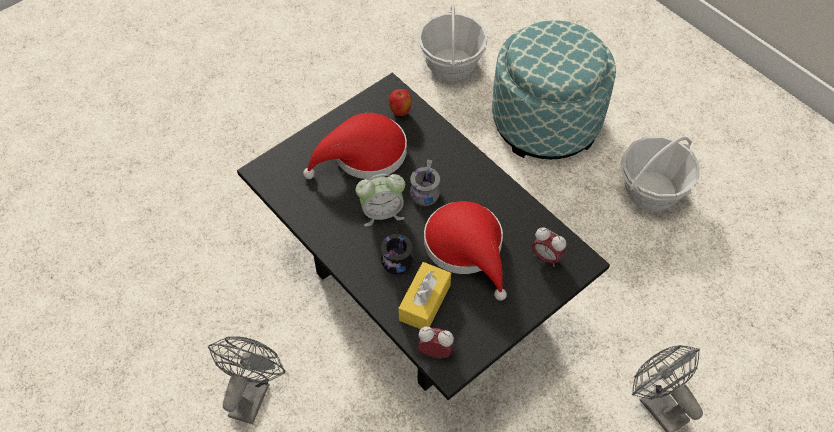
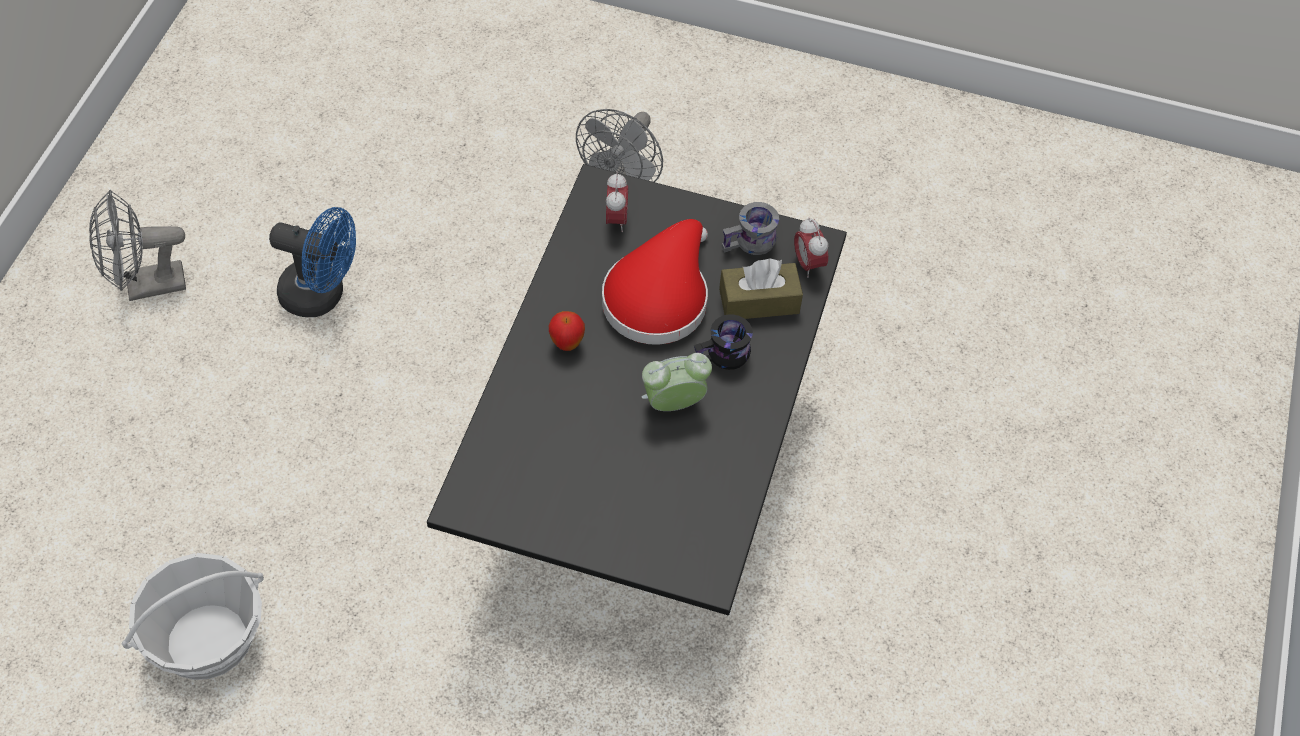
camera: 125 degrees left, 0 degrees up
grey fan [208,336,285,424] -> grey fan moved to [89,190,186,301]
red hat [303,113,407,179] -> none
alarm clock [356,174,405,226] -> alarm clock turned 60 degrees counterclockwise [642,353,712,411]
apple [389,89,412,116] -> apple moved to [549,311,585,351]
yellow tissue box [398,262,451,329] -> brown tissue box [719,258,803,319]
grey mug [410,159,440,206] -> grey mug moved to [722,202,779,255]
ottoman [492,20,616,159] -> none
basket [621,136,700,211] -> blue fan [269,207,356,317]

